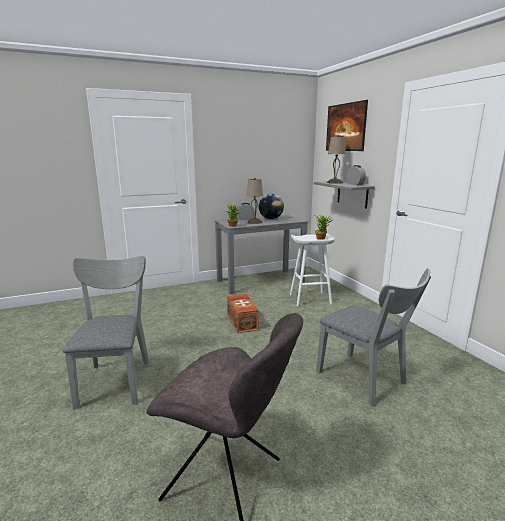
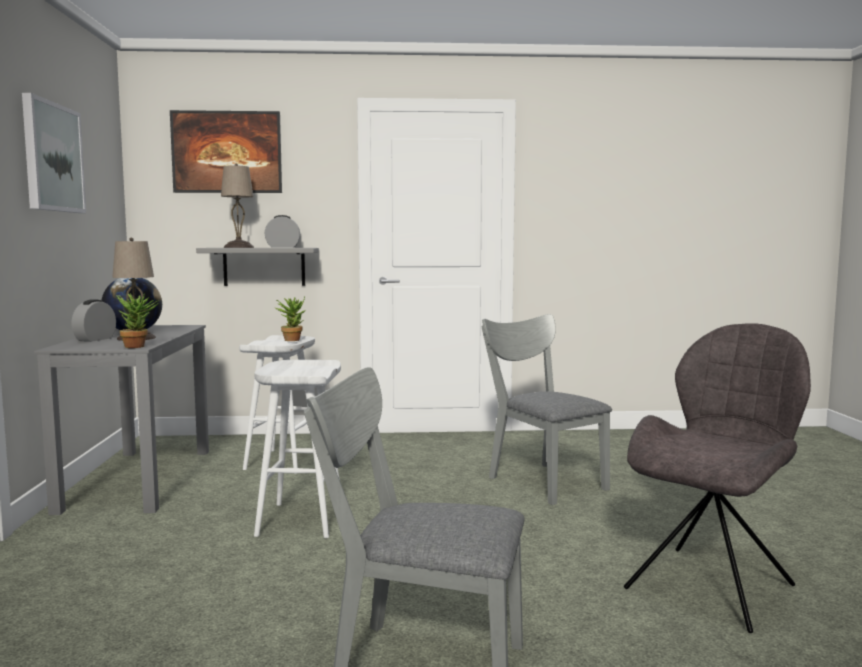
camera: 70 degrees left, 10 degrees down
brown storage box [227,294,259,333] -> white stool [254,360,341,538]
grey chair [316,268,431,407] -> grey chair turned 105 degrees counterclockwise [481,314,612,505]
none -> picture [22,93,86,213]

